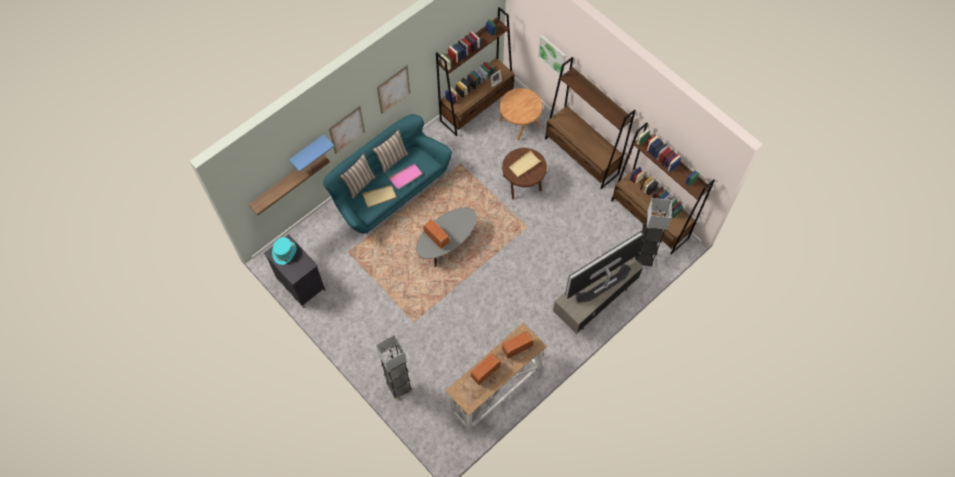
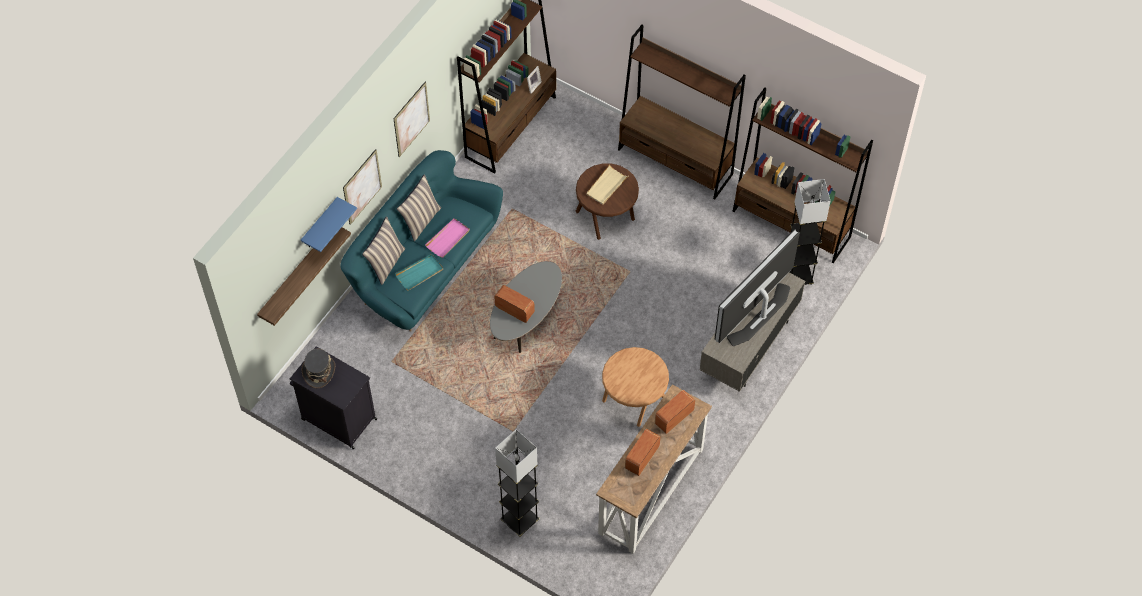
camera: 15 degrees left, 5 degrees down
turquoise hat [272,237,296,265] -> grey hat [302,349,335,388]
beige tray [363,185,396,207] -> turquoise tray [395,254,443,291]
brown side table [499,88,543,140] -> brown side table moved to [602,347,669,427]
picture [538,35,566,76] -> none

